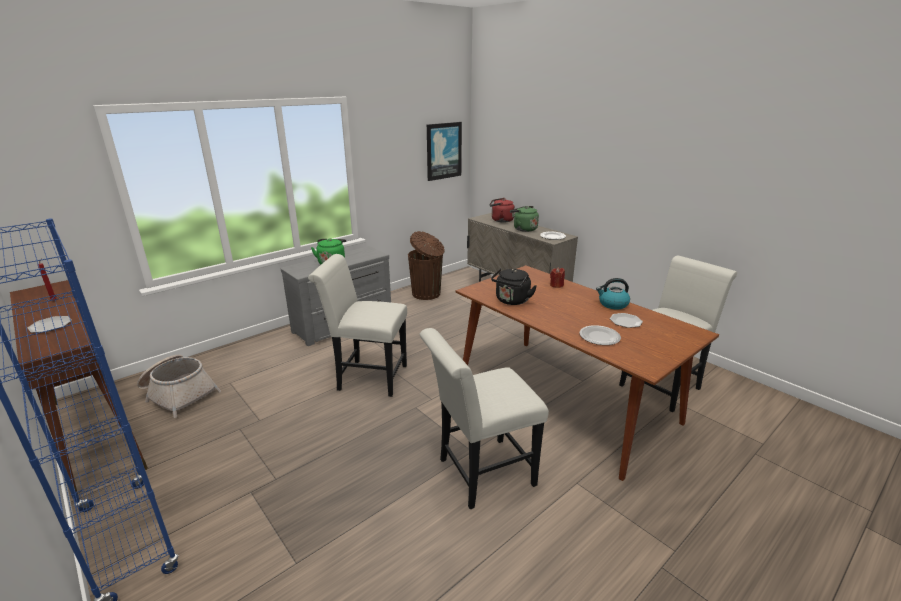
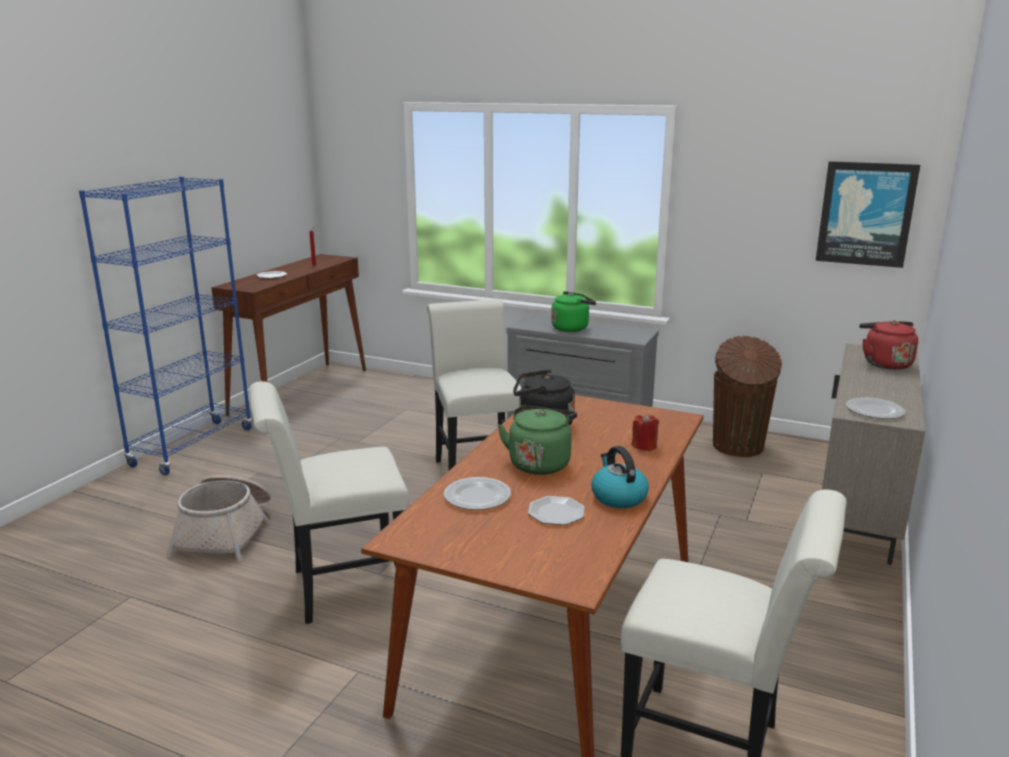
camera: 65 degrees right, 5 degrees down
basket [137,355,221,418] -> basket moved to [167,475,271,562]
white chair [419,328,549,509] -> white chair turned 60 degrees counterclockwise [249,381,409,624]
green kettle [510,206,539,232] -> green kettle moved to [498,405,577,475]

